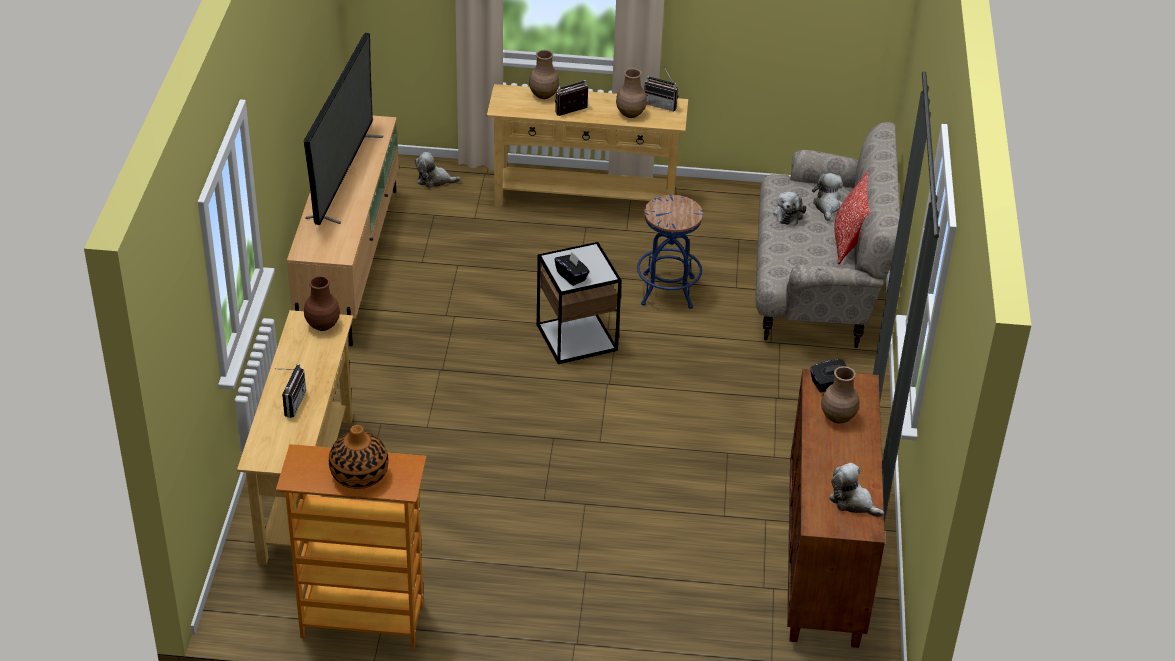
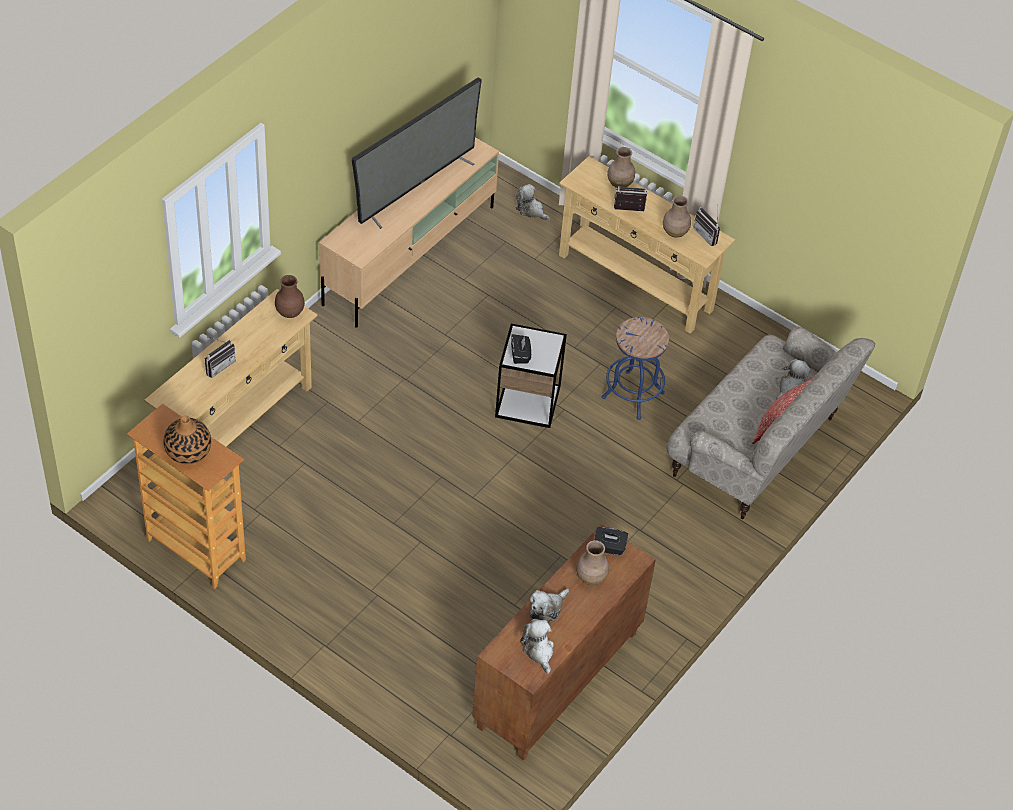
camera: 30 degrees right, 10 degrees up
plush toy [773,191,806,226] -> plush toy moved to [530,589,569,622]

